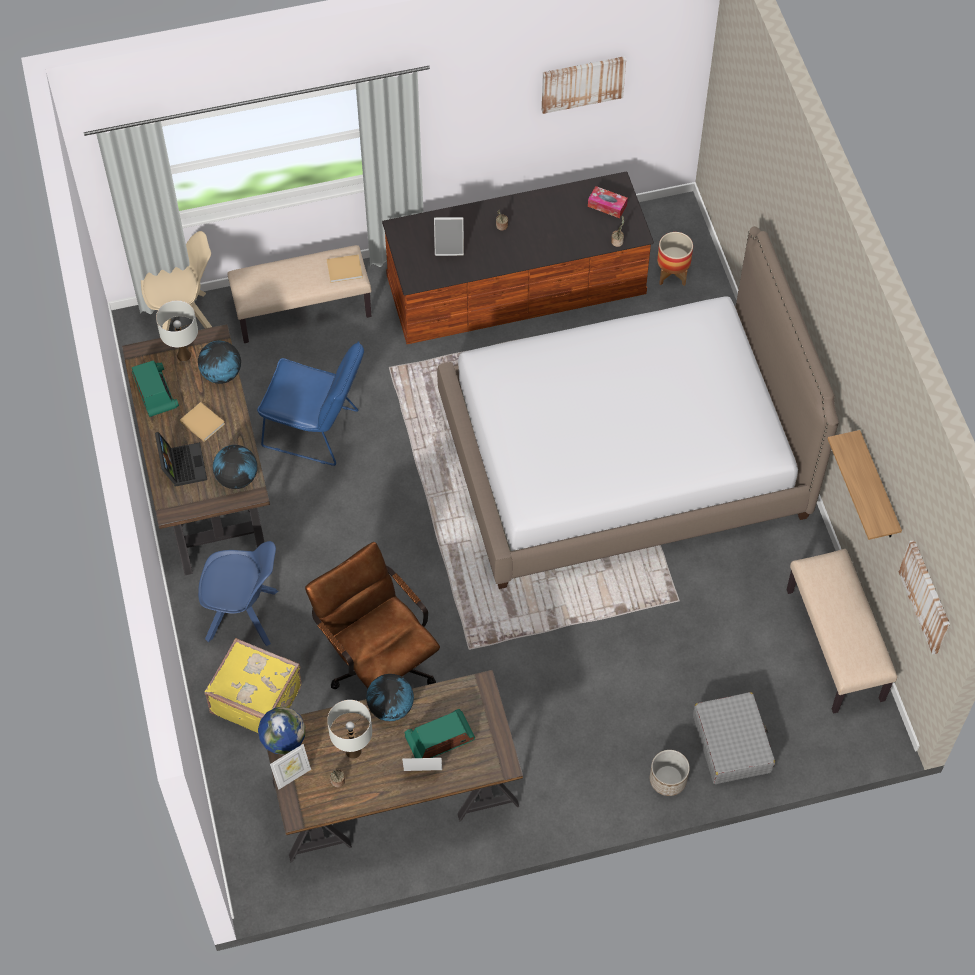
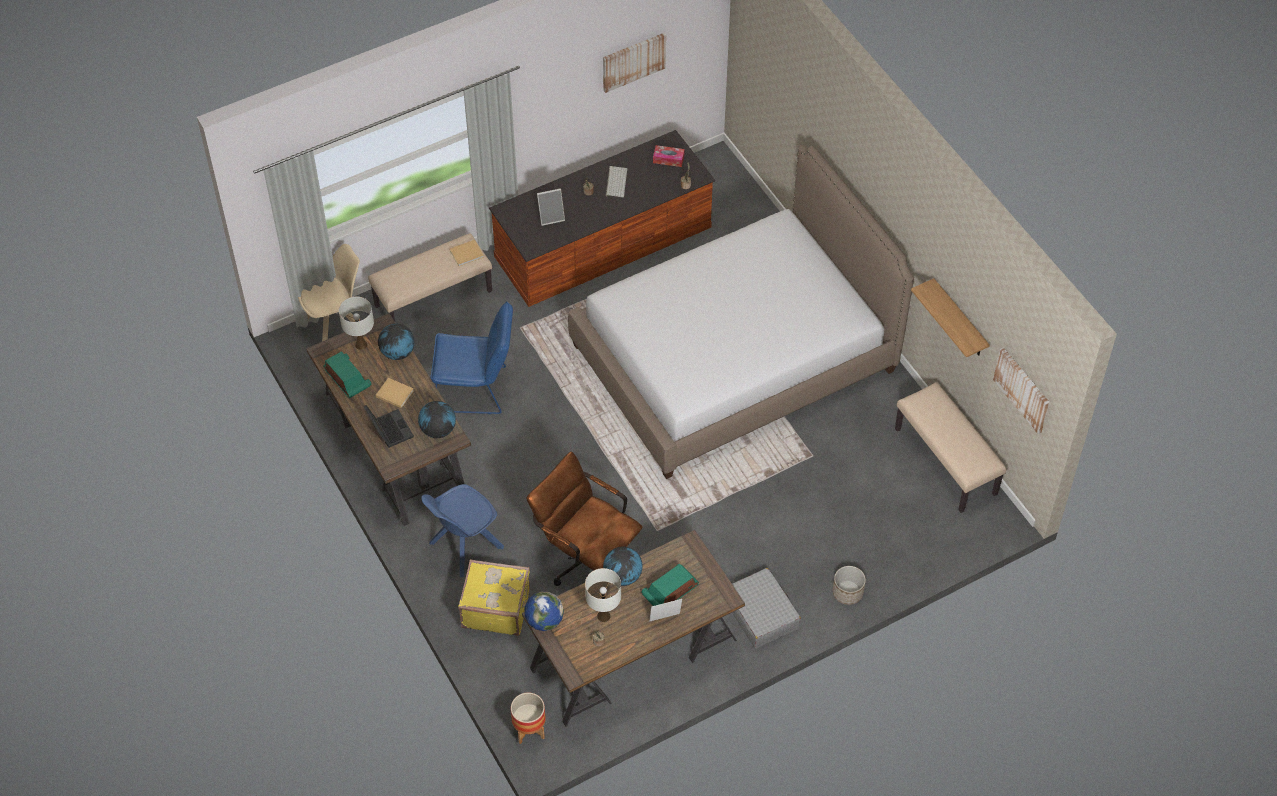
camera: 15 degrees left, 5 degrees down
blue chair [198,541,278,646] -> blue chair turned 150 degrees clockwise [421,484,504,577]
picture frame [270,744,311,790] -> none
planter [657,232,693,286] -> planter moved to [511,692,545,744]
grey suitcase [693,692,775,784] -> grey suitcase moved to [732,568,801,649]
none -> keyboard [606,166,627,198]

